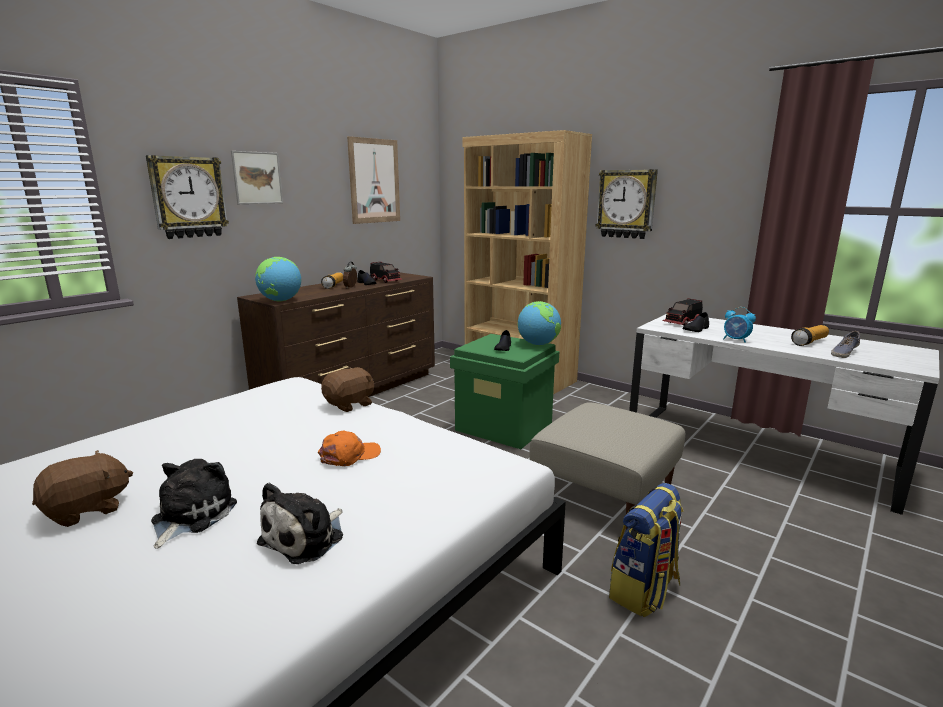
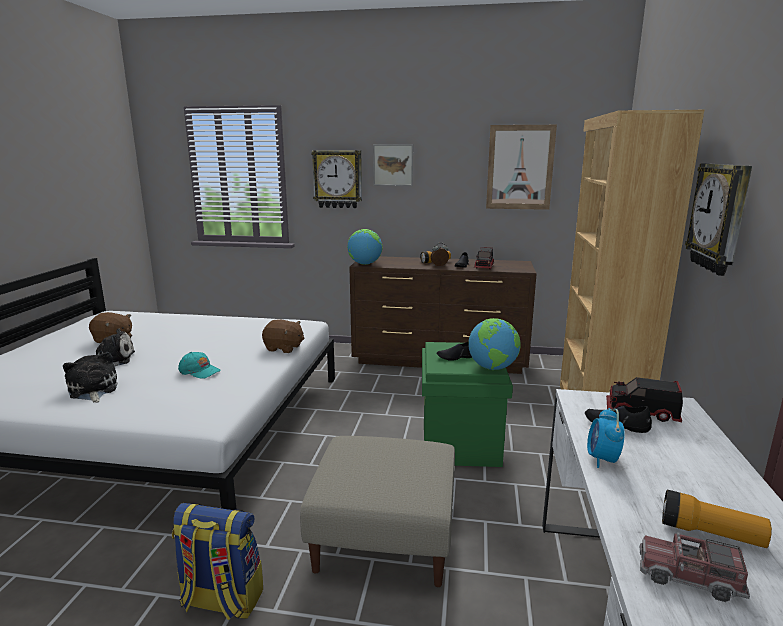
camera: 60 degrees right, 0 degrees up
plush toy [257,482,343,564] -> plush toy turned 60 degrees clockwise [63,352,118,403]
orange cap [317,431,381,466] -> turquoise cap [178,352,221,379]
shoe [831,331,860,358] -> toy truck [640,532,750,602]

